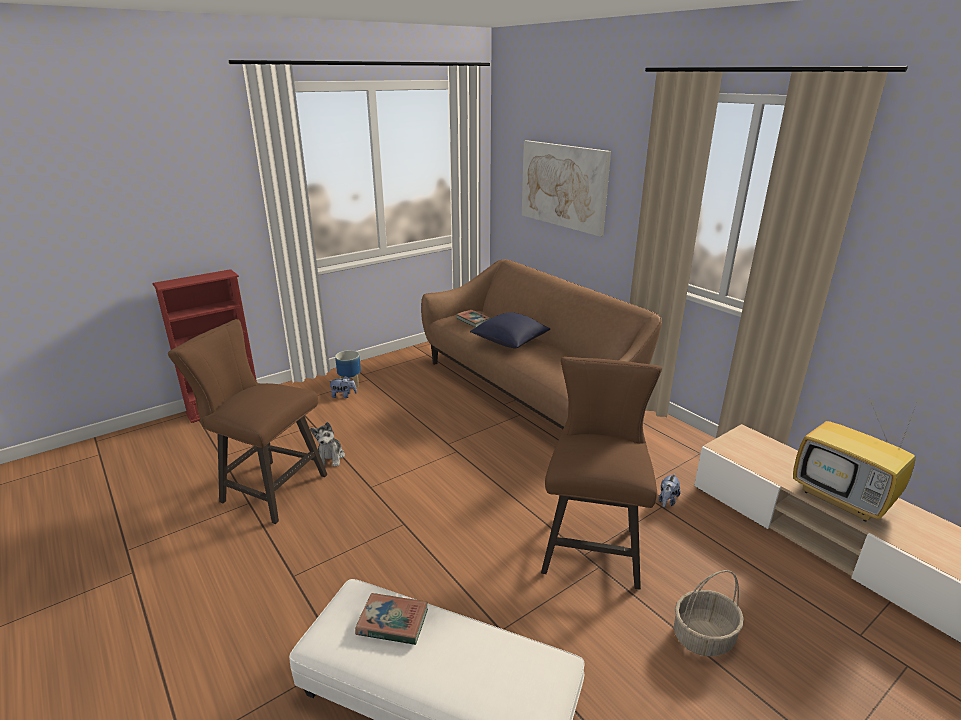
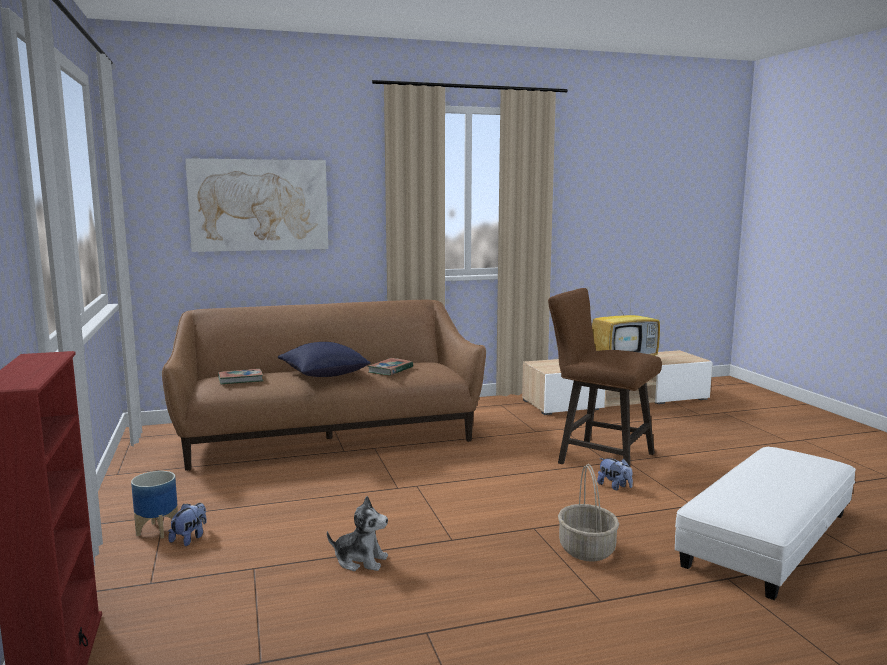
camera: 70 degrees left, 15 degrees down
brown stool [168,319,327,524] -> none
book [355,593,428,645] -> book moved to [368,358,413,375]
plush toy [659,473,681,507] -> plush toy moved to [597,458,633,490]
basket [674,570,744,656] -> basket moved to [558,464,619,562]

